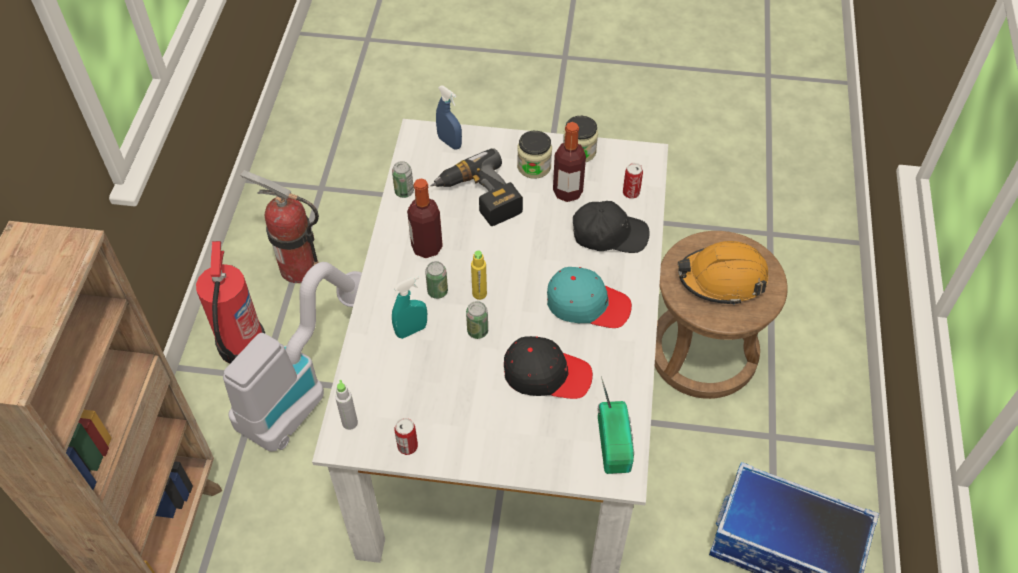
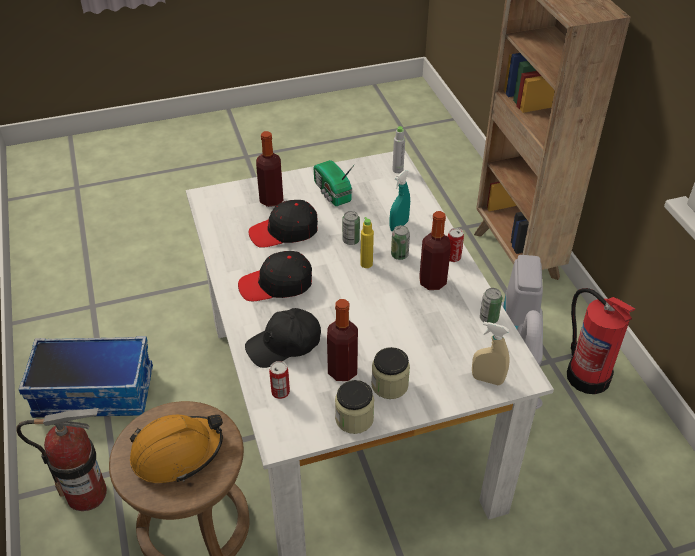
camera: 155 degrees right, 10 degrees down
fire extinguisher [240,170,319,283] -> fire extinguisher moved to [16,408,107,511]
can [394,418,418,455] -> can moved to [448,228,464,262]
power drill [430,148,523,226] -> none
blue spray bottle [436,86,462,150] -> beige spray bottle [472,322,510,385]
turquoise cap [547,267,632,328] -> black cap [238,251,312,301]
radio [598,376,634,474] -> radio moved to [314,160,354,206]
none -> bottle [256,131,283,207]

